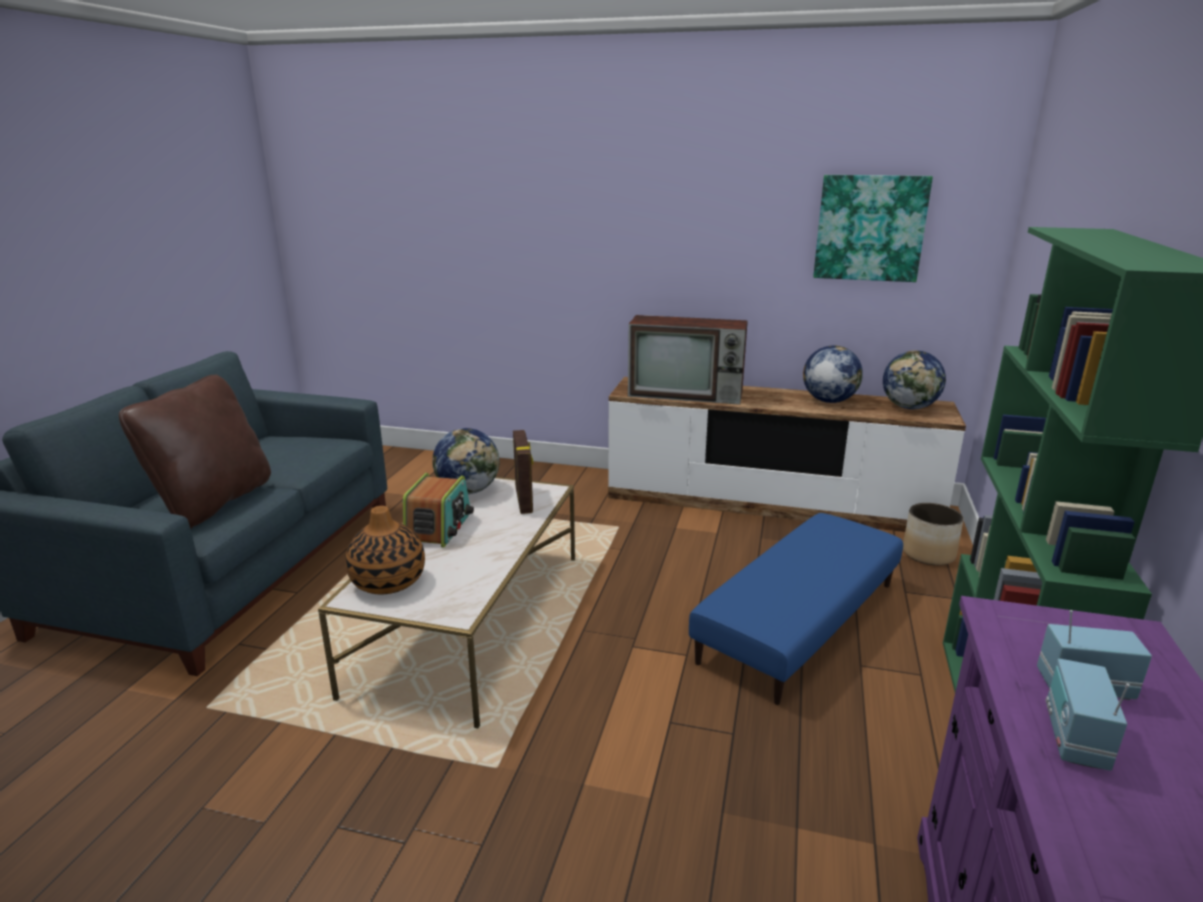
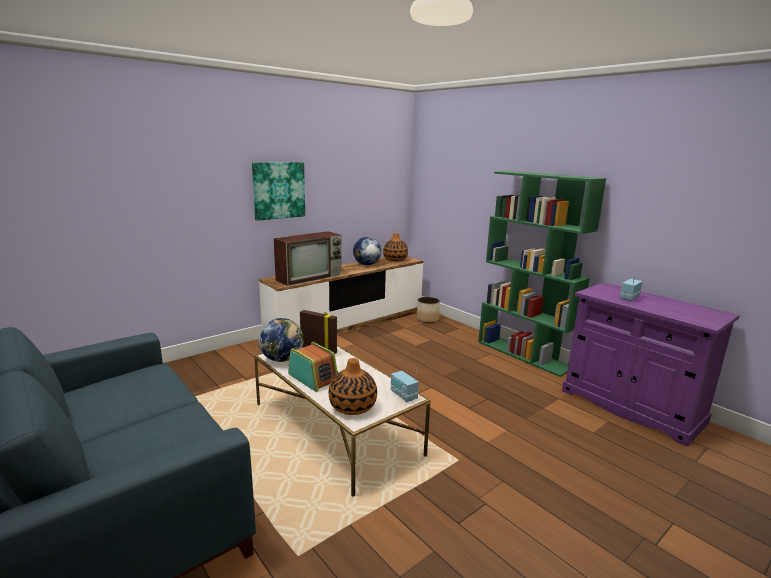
camera: 55 degrees left, 5 degrees down
brown pillow [119,375,271,529] -> none
blue ottoman [689,513,903,705] -> none
picture [813,175,933,282] -> picture moved to [252,162,305,221]
globe [883,350,946,409] -> vase [383,233,408,261]
radio [1046,659,1130,771] -> radio moved to [391,370,419,402]

